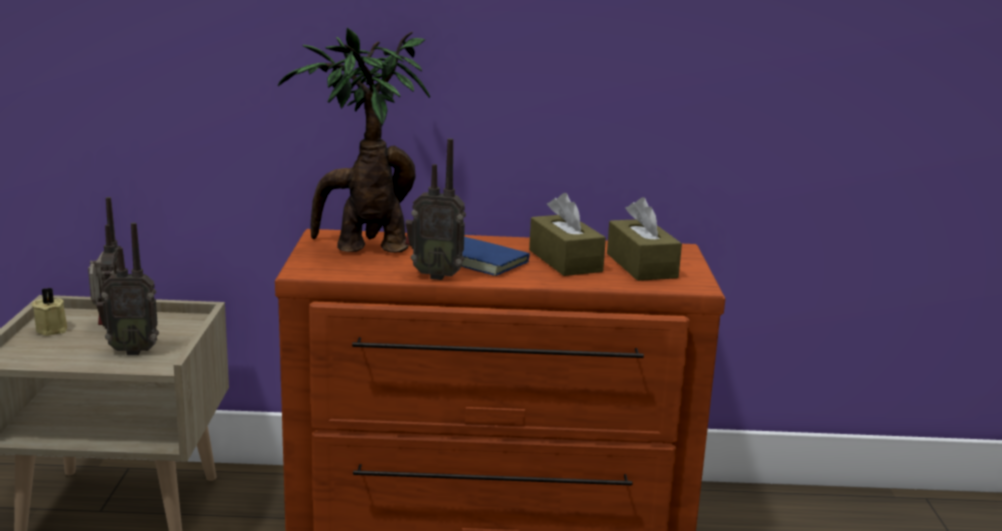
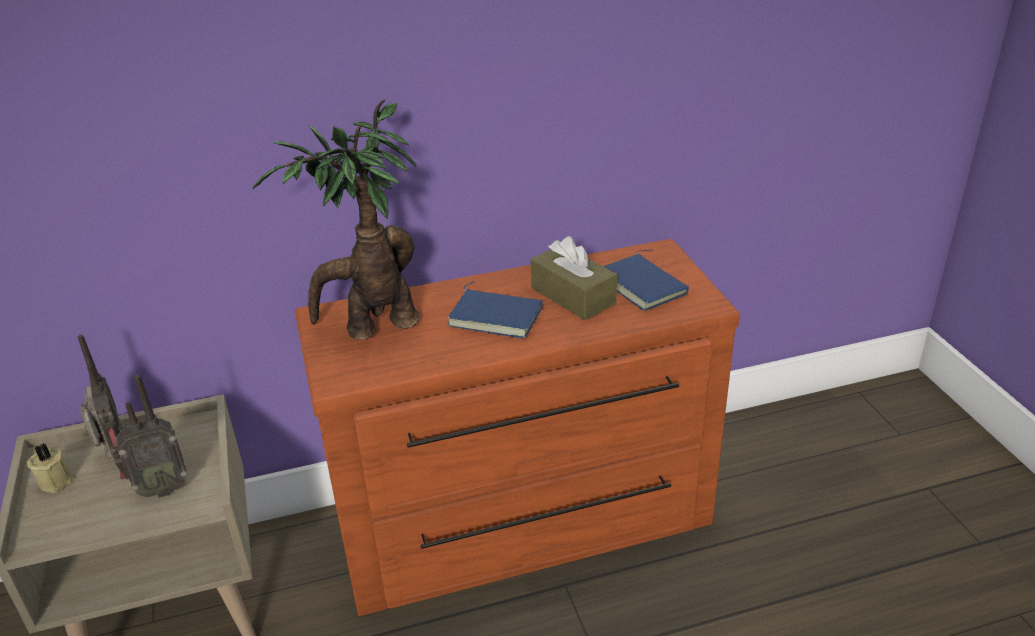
camera: 15 degrees left, 15 degrees up
radio [405,138,466,280] -> none
brown tissue box [607,197,682,281] -> blue book [603,250,689,311]

